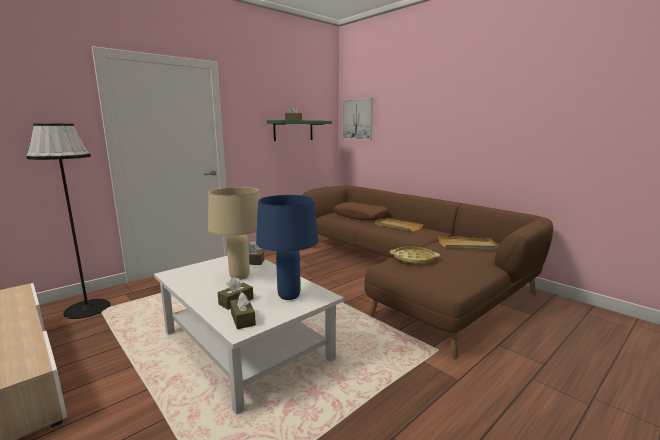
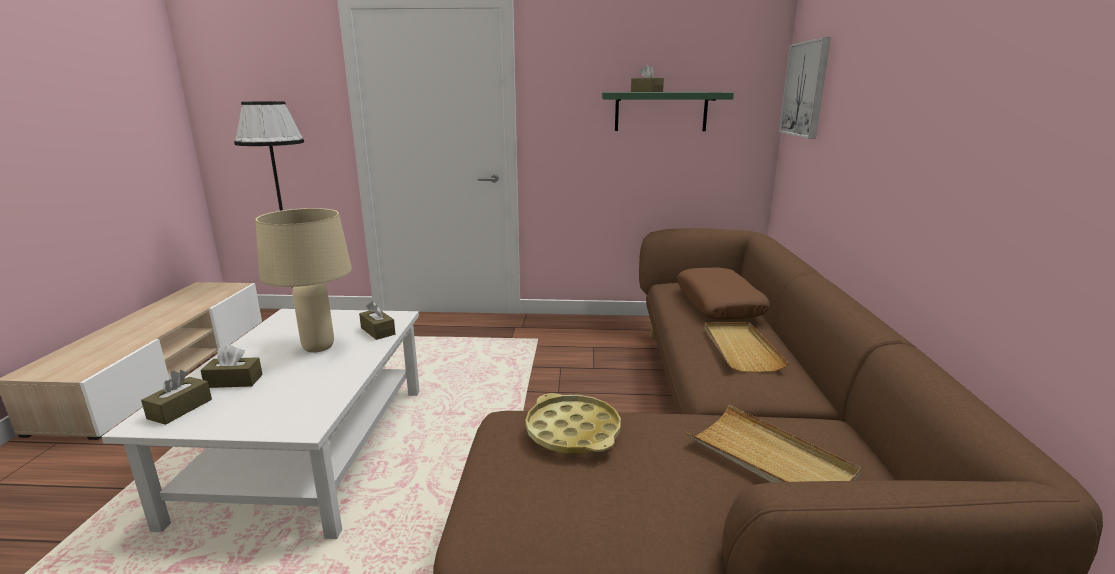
camera: 45 degrees right, 5 degrees up
blue table lamp [256,195,318,300] -> none

